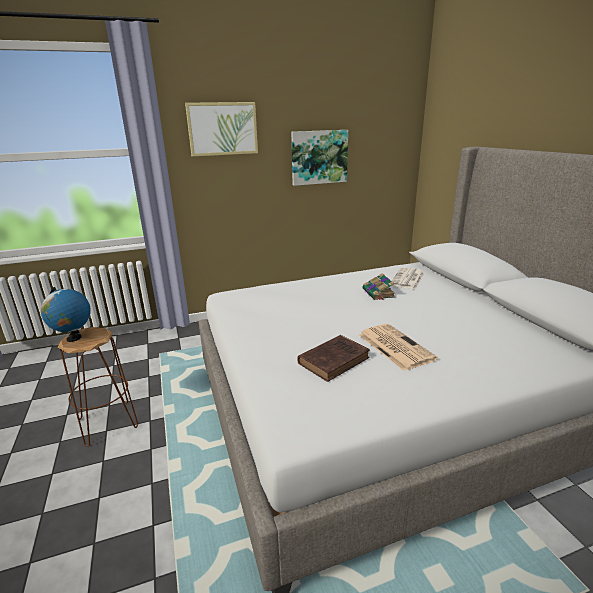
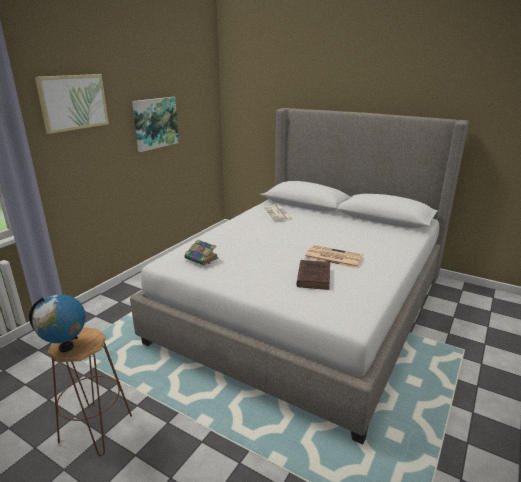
camera: 40 degrees left, 0 degrees up
book [363,273,396,300] -> book moved to [184,239,218,265]

